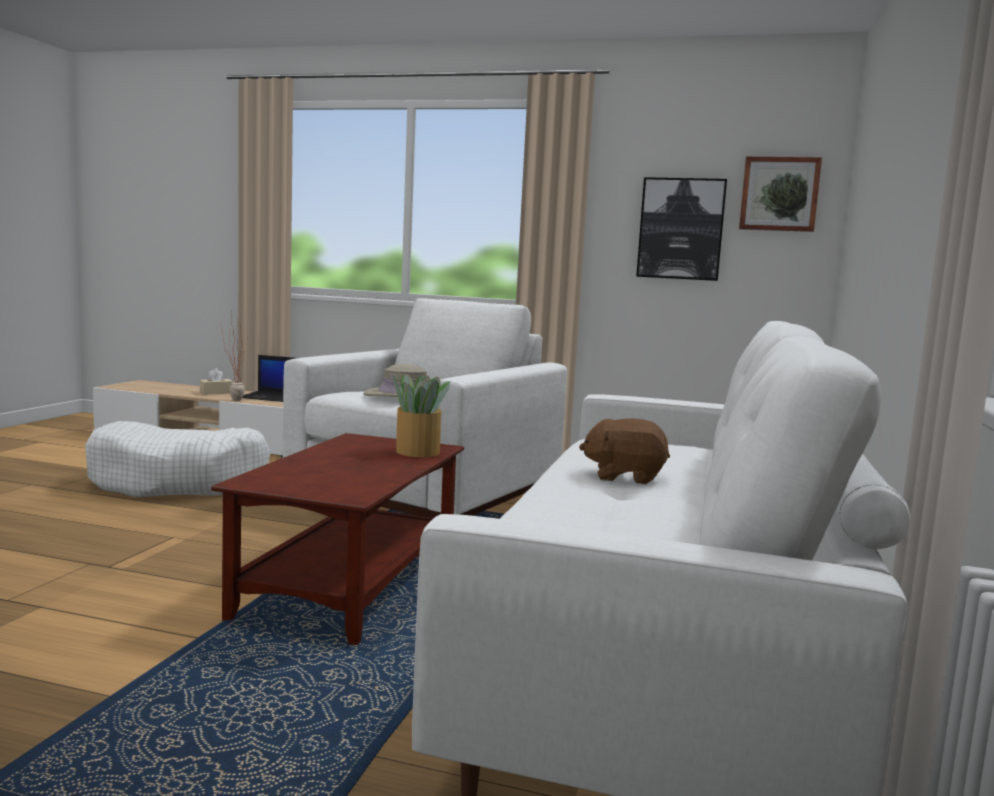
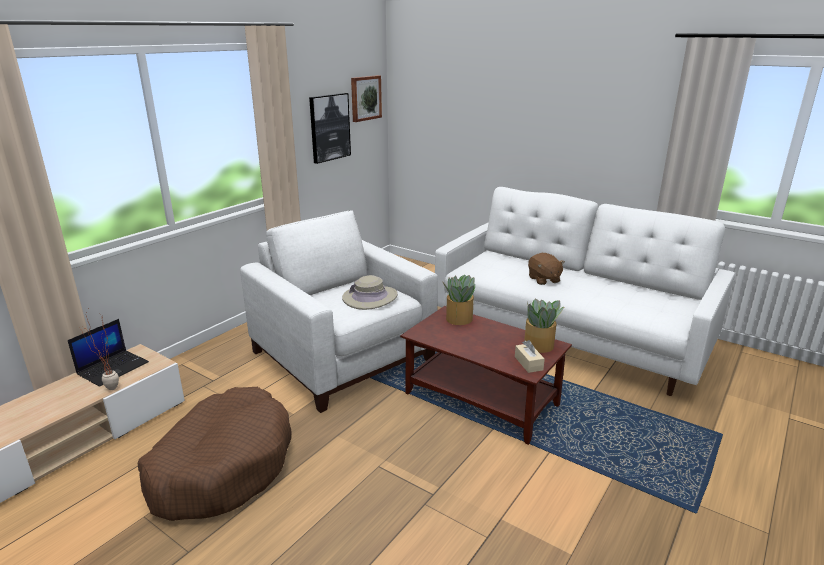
camera: 70 degrees left, 15 degrees up
white dog bed [85,421,271,497] -> brown dog bed [137,387,291,521]
beige tissue box [200,368,233,395] -> beige tissue box moved to [515,340,545,373]
brown plush toy [579,418,670,484] -> brown plush toy turned 45 degrees counterclockwise [528,253,565,285]
none -> potted plant [524,299,564,353]

